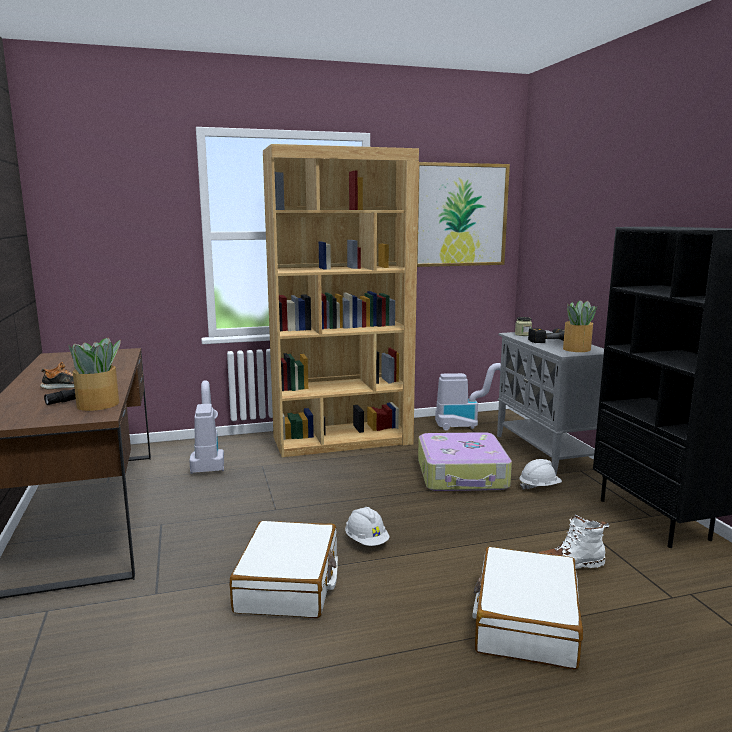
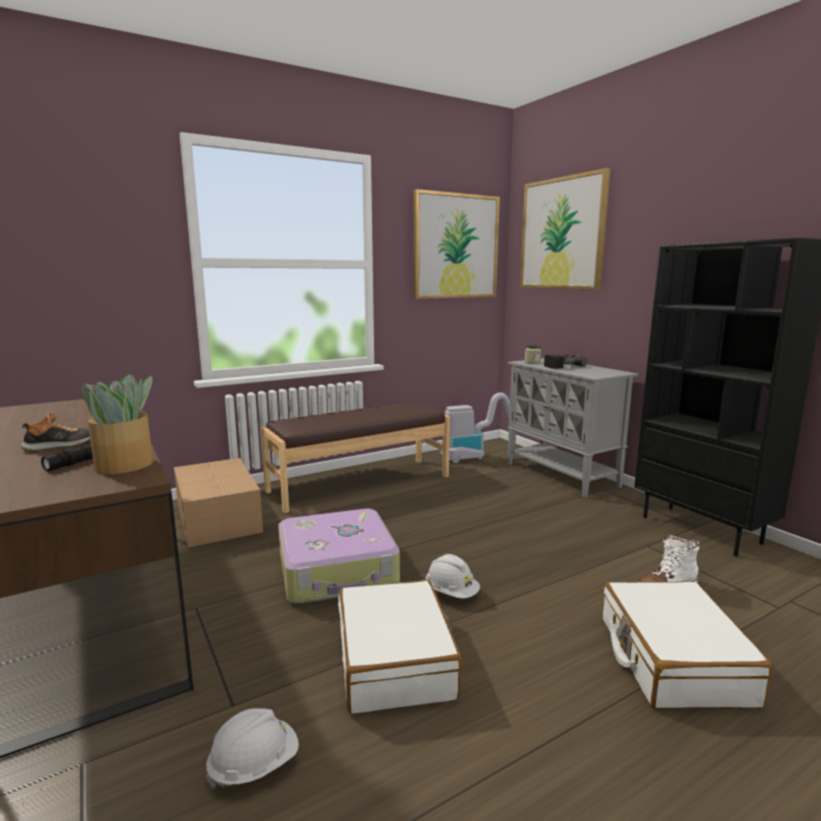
camera: 15 degrees left, 0 degrees up
vacuum cleaner [189,380,224,474] -> cardboard box [174,458,263,548]
brown bookcase [263,144,419,457] -> brown bench [261,402,450,513]
suitcase [418,432,512,491] -> suitcase moved to [278,509,400,604]
white hard hat [519,459,562,490] -> white hard hat moved to [206,708,299,789]
potted plant [563,300,597,352] -> none
none -> picture [520,168,610,290]

